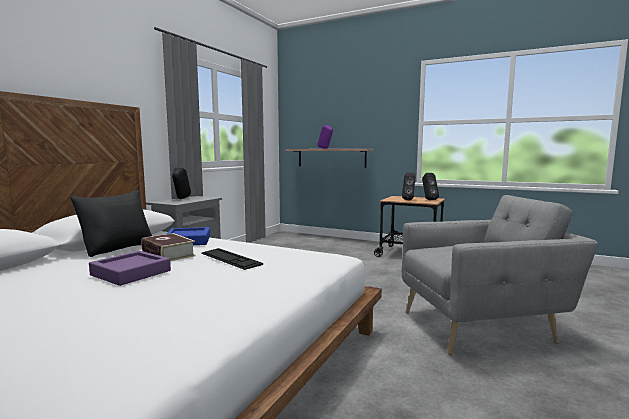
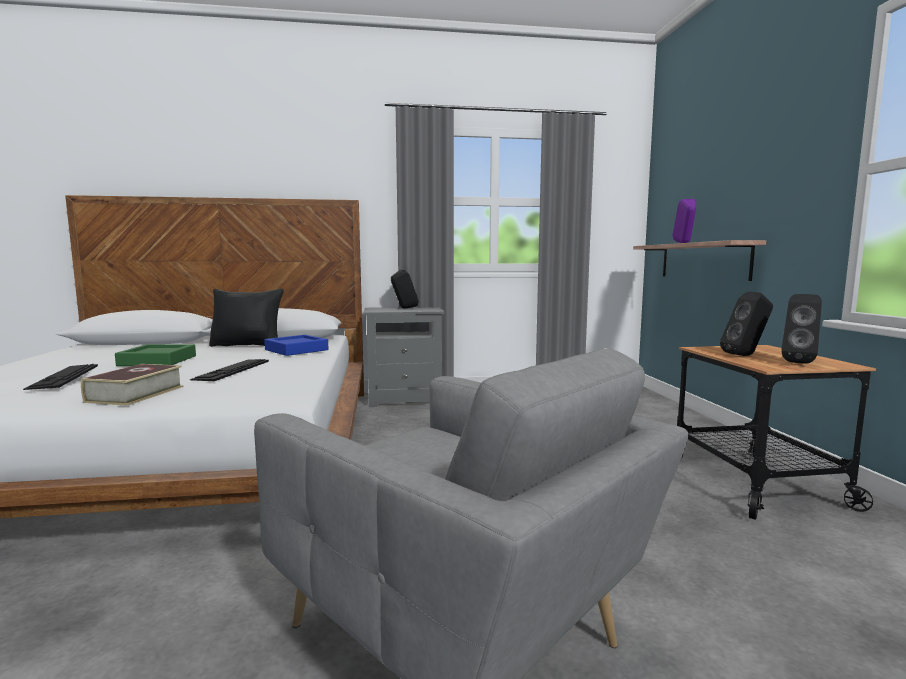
camera: 55 degrees right, 0 degrees up
purple tray [89,251,171,286] -> green tray [115,344,196,366]
book [141,233,196,261] -> book moved to [81,364,183,406]
none -> keyboard [23,364,98,390]

